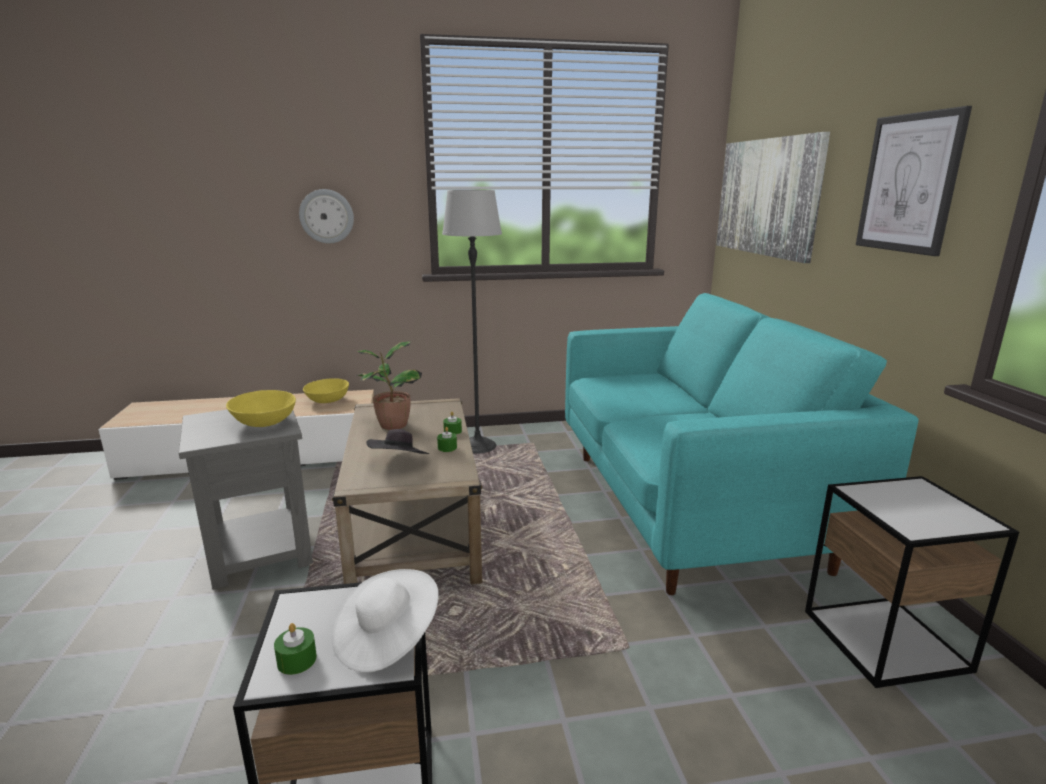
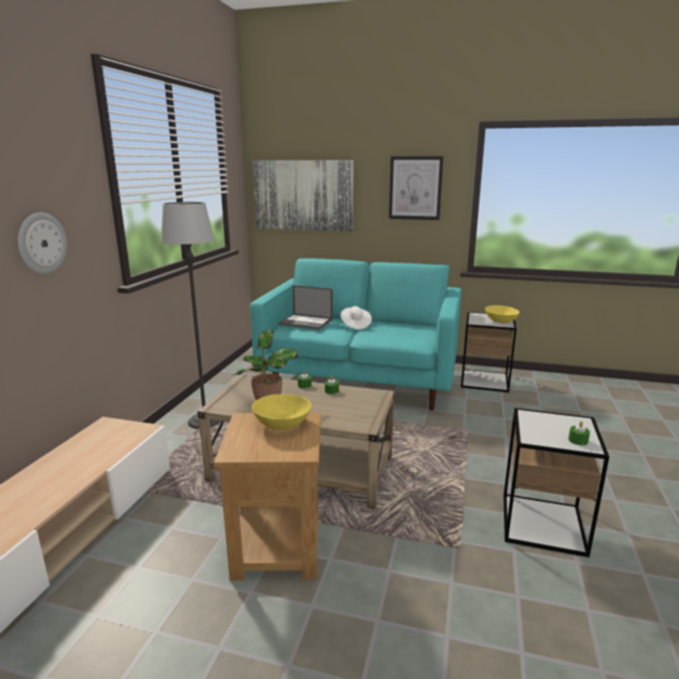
camera: 65 degrees left, 0 degrees up
grey side table [179,410,313,590] -> brown side table [214,412,321,581]
yellow bowl [303,378,349,403] -> yellow bowl moved to [485,305,520,323]
white hat [332,569,439,673] -> white hat moved to [340,306,372,330]
black hat [366,429,429,454] -> none
none -> laptop [278,285,333,330]

